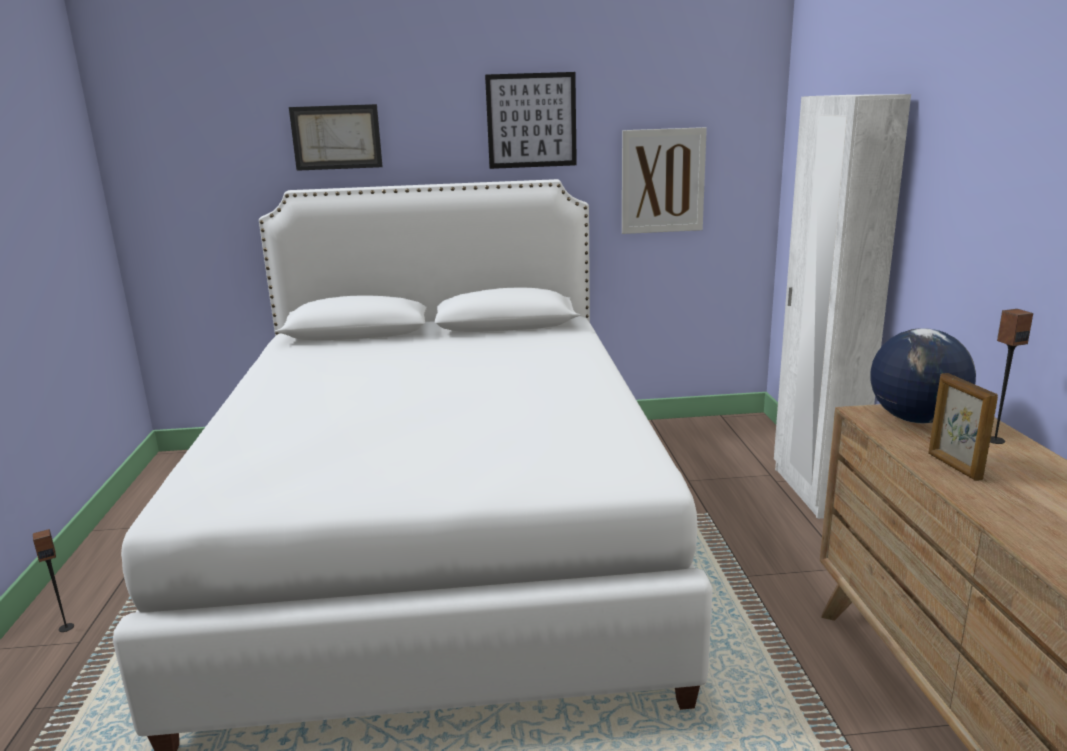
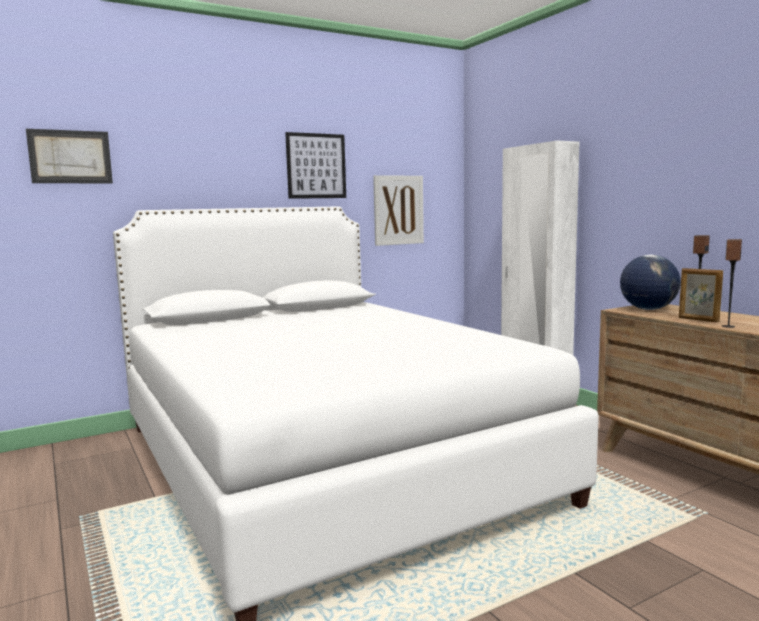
camera: 25 degrees left, 10 degrees down
speaker [33,529,74,632] -> speaker moved to [722,239,742,328]
picture [289,104,383,171] -> picture moved to [26,129,113,183]

